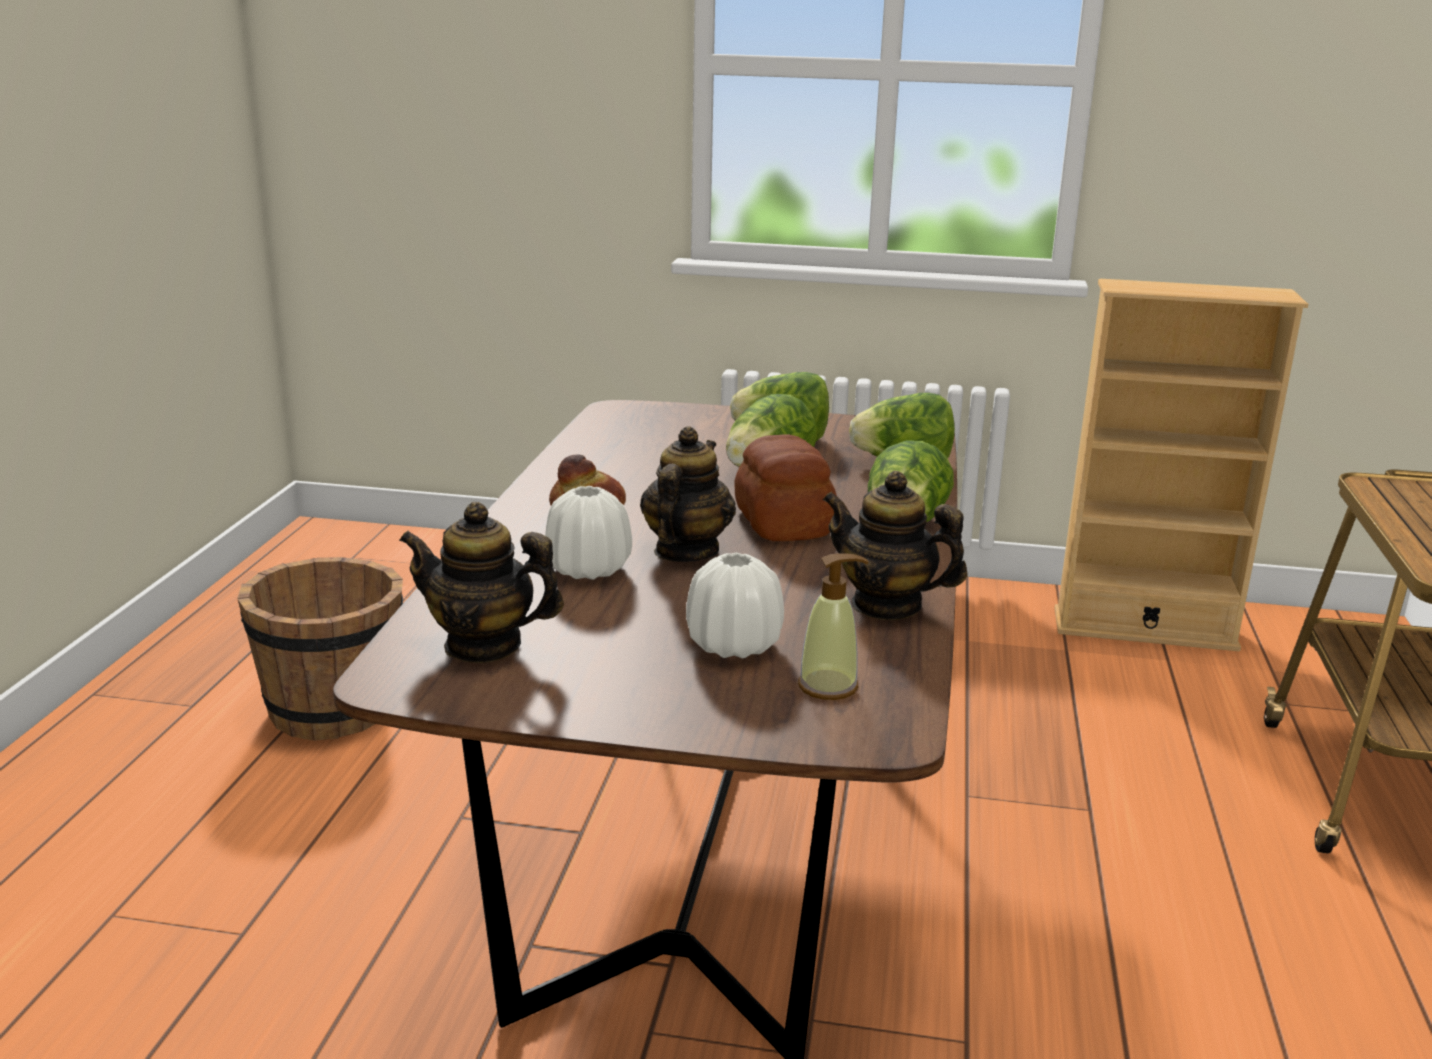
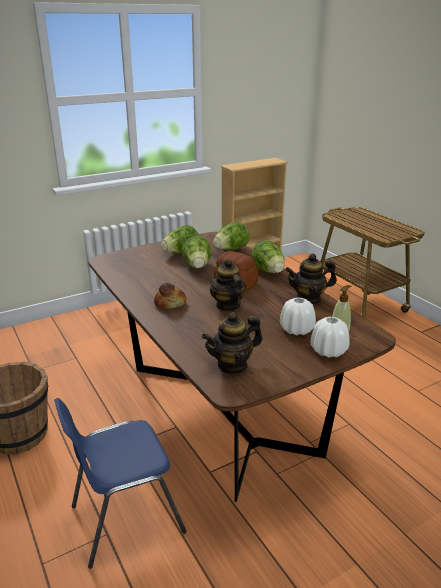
camera: 40 degrees left, 5 degrees up
white vase [545,486,632,580] -> white vase moved to [311,317,350,358]
none -> blue chair [54,398,186,569]

